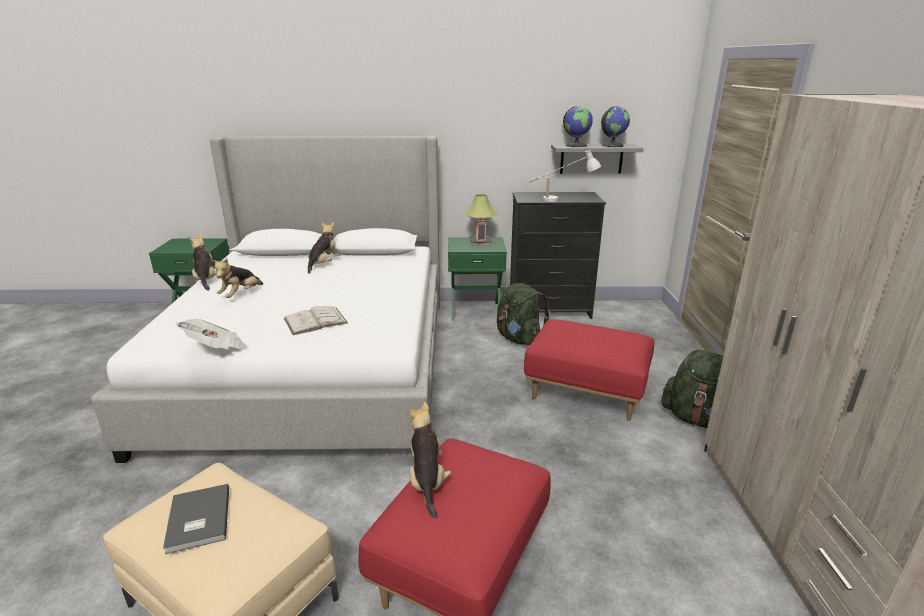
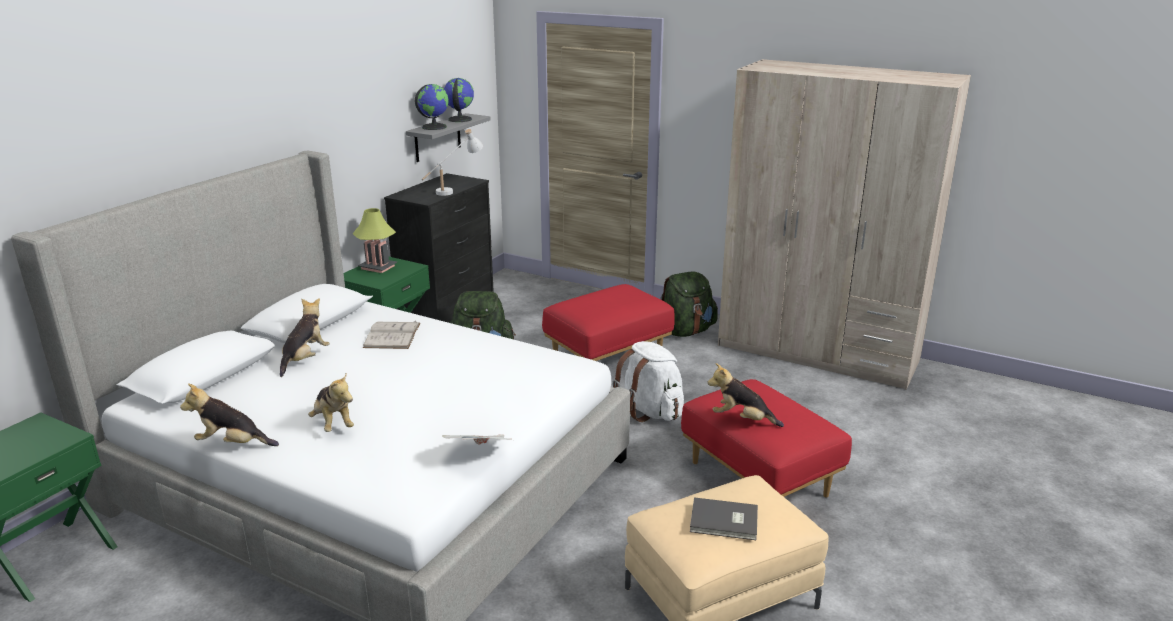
camera: 60 degrees left, 0 degrees up
white book [284,306,348,335] -> white book moved to [363,320,421,349]
plush toy [308,222,341,274] -> plush toy turned 60 degrees clockwise [280,298,330,377]
none -> white backpack [612,341,684,422]

